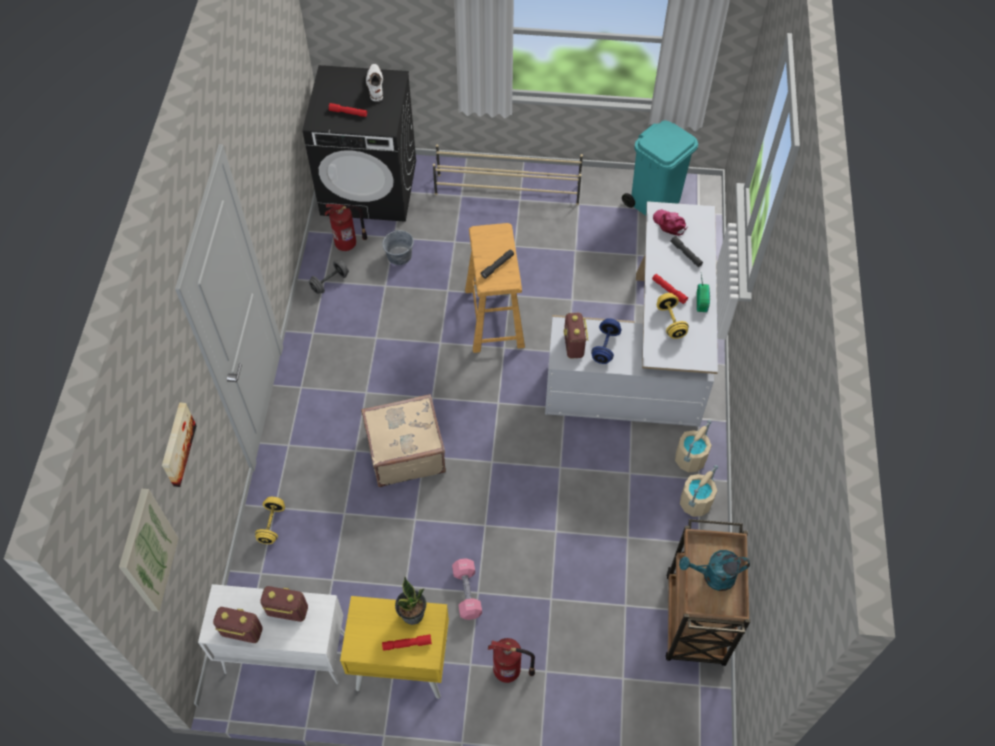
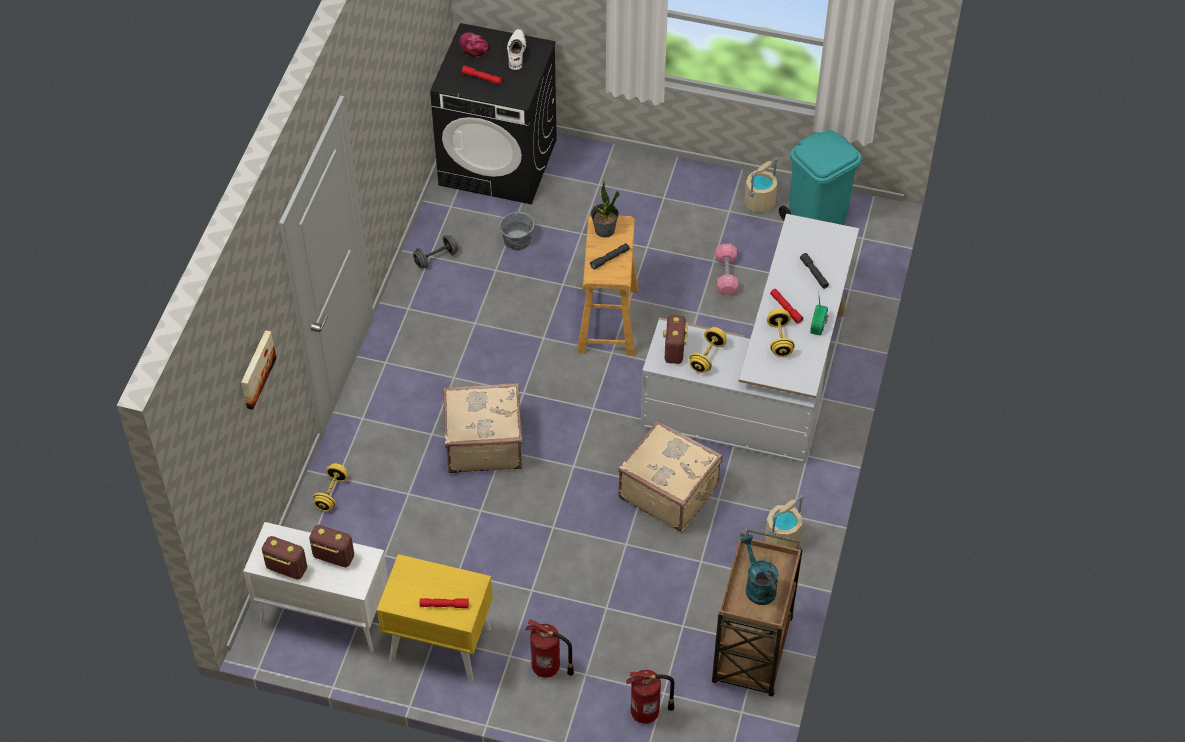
camera: 10 degrees right, 5 degrees down
picture [119,489,179,612] -> none
fire extinguisher [324,204,367,251] -> fire extinguisher moved to [626,670,675,724]
potted plant [395,576,426,625] -> potted plant moved to [591,181,620,238]
beige shoe rack [433,144,583,205] -> none
pink dumbbell [452,558,482,620] -> pink dumbbell moved to [716,244,738,295]
blue dumbbell [591,318,621,364] -> yellow dumbbell [689,327,727,373]
pink cap [653,209,687,236] -> pink cap moved to [459,32,490,59]
beige bucket [675,420,712,473] -> beige bucket moved to [744,157,778,213]
turquoise watering can [679,550,750,591] -> turquoise watering can turned 60 degrees clockwise [740,535,779,605]
none -> beige suitcase [618,420,723,532]

